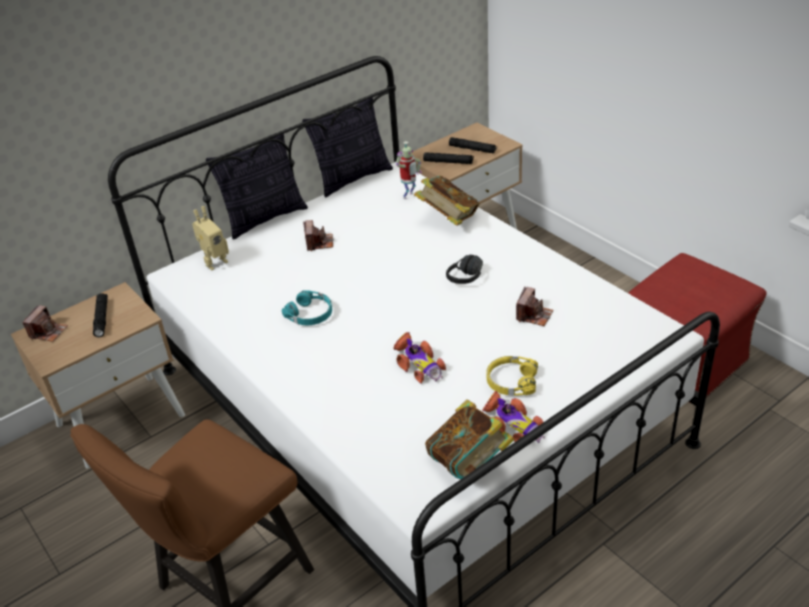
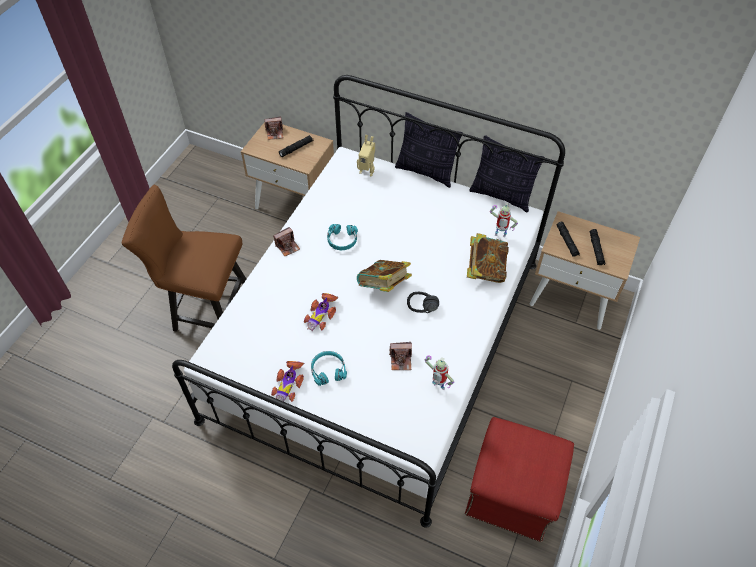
camera: 60 degrees right, 15 degrees up
camera [303,220,334,251] -> camera moved to [273,227,300,256]
book [425,399,515,479] -> book moved to [357,260,412,292]
yellow headphones [487,356,538,396] -> turquoise headphones [311,351,347,386]
none -> toy robot [425,355,454,390]

